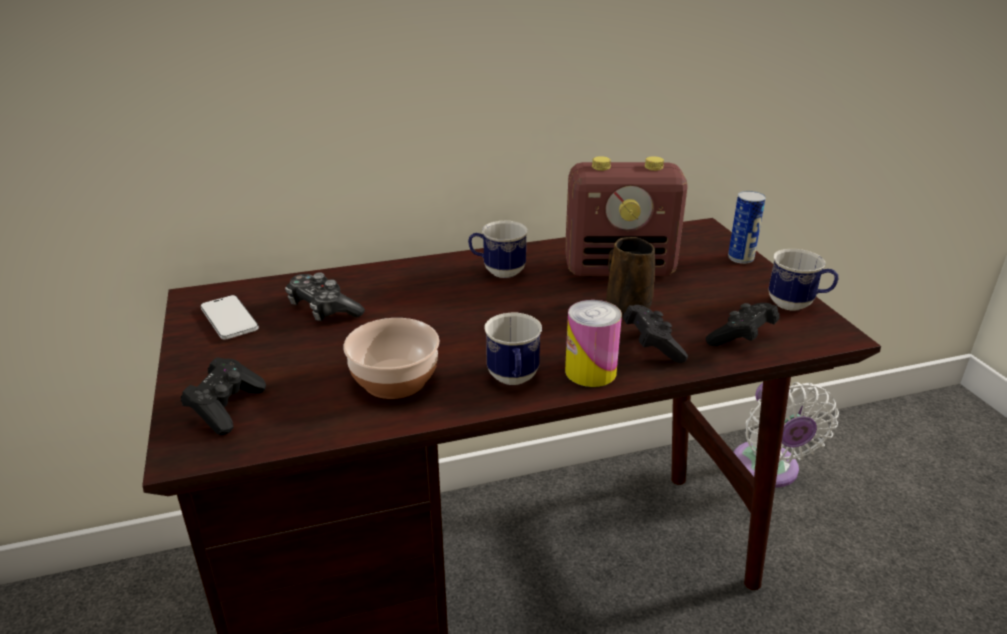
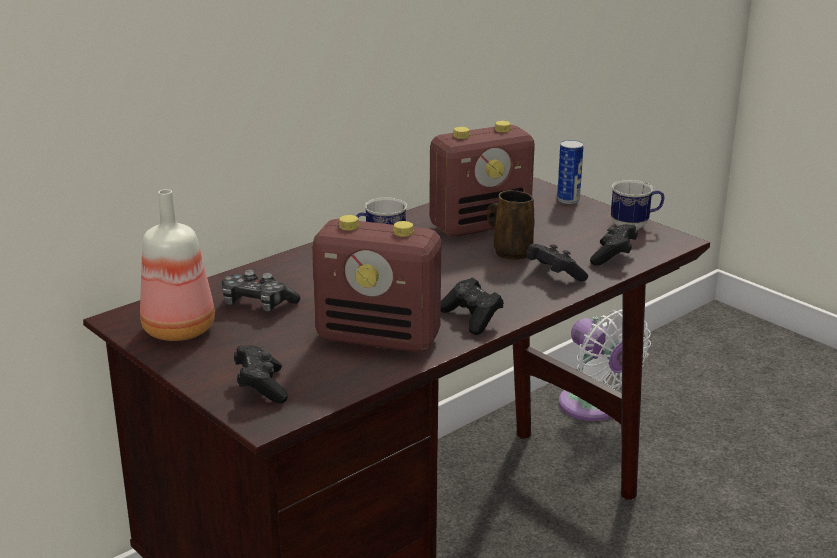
camera: 25 degrees left, 5 degrees down
phone [200,295,259,339] -> bottle [140,189,215,341]
bowl [343,318,440,399] -> radio [312,215,441,352]
mug [484,313,542,385] -> black game controller [441,278,504,335]
can [565,300,622,387] -> none

